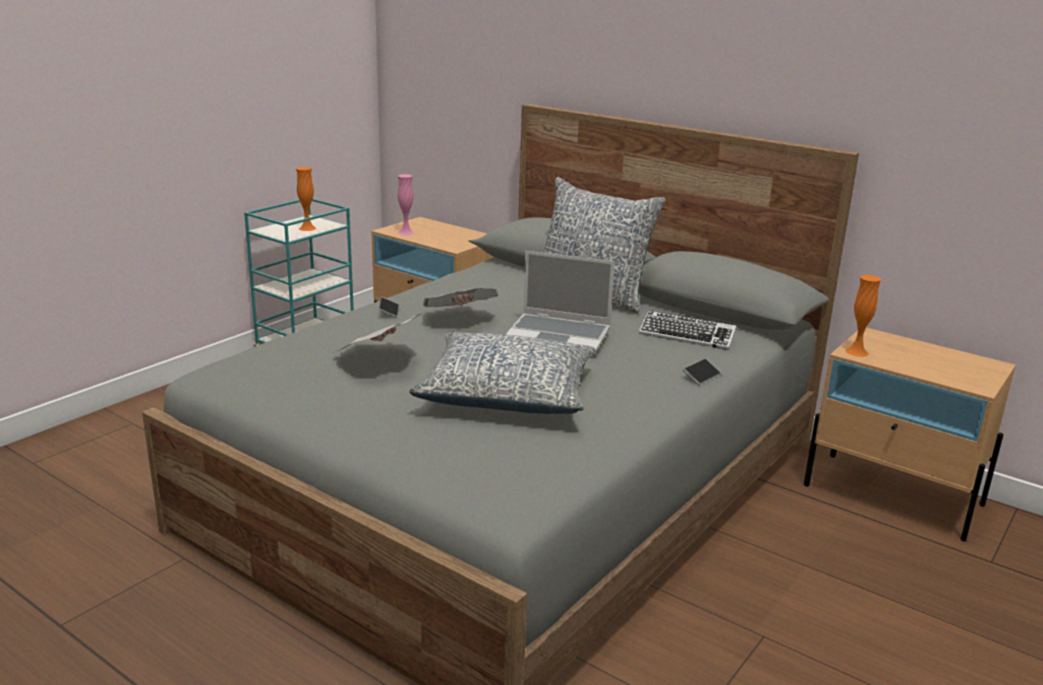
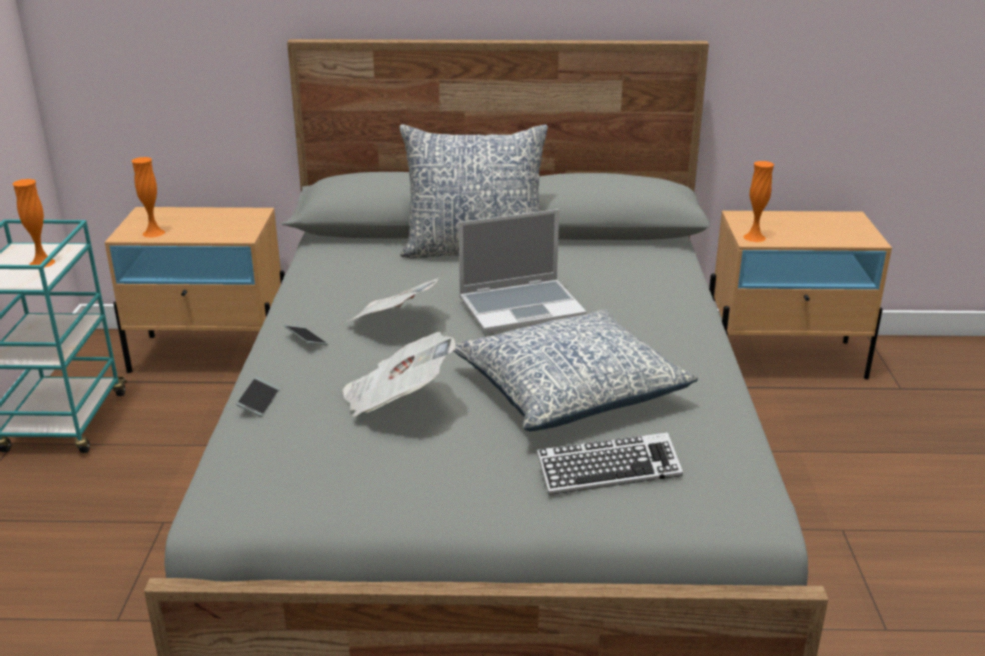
camera: 35 degrees left, 5 degrees up
pink vase [398,174,414,236] -> orange vase [132,157,165,238]
keyboard [639,311,736,350] -> keyboard moved to [536,432,683,495]
phone [683,358,722,385] -> phone moved to [236,377,280,417]

